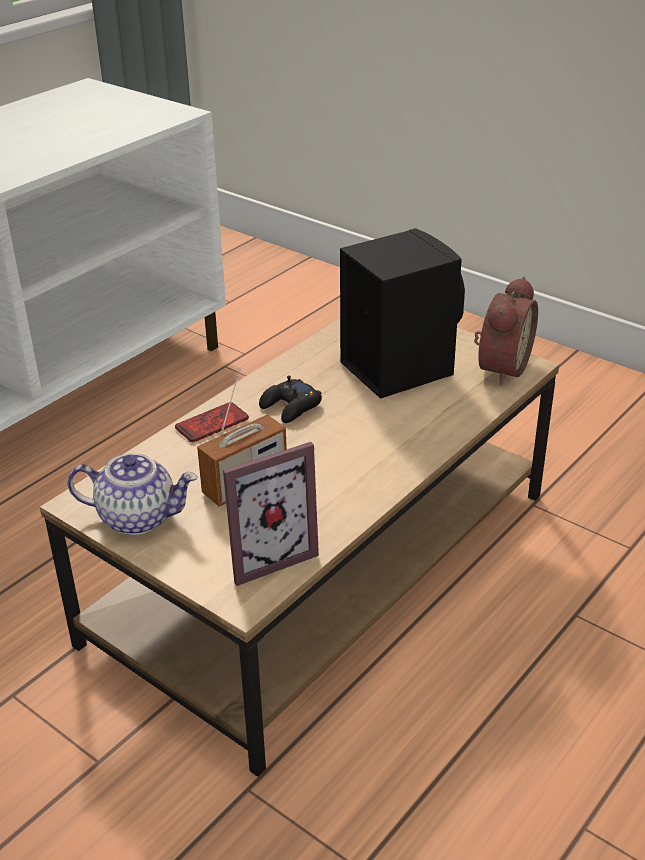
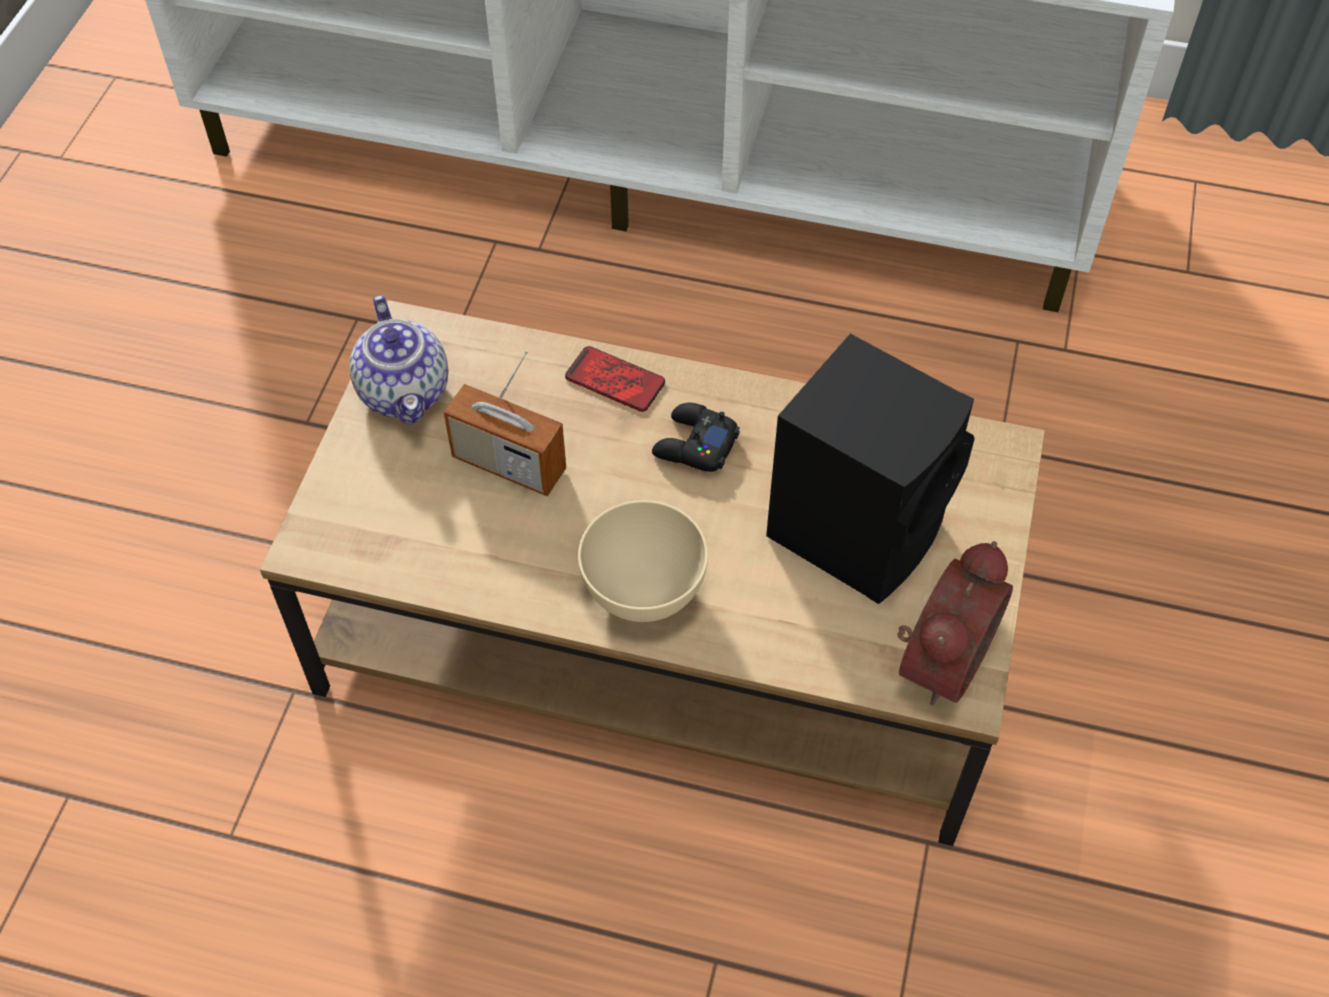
camera: 65 degrees right, 20 degrees up
picture frame [223,442,319,586] -> none
alarm clock [474,277,538,385] -> alarm clock turned 60 degrees counterclockwise [897,541,1013,706]
none -> beige bowl [578,500,708,622]

